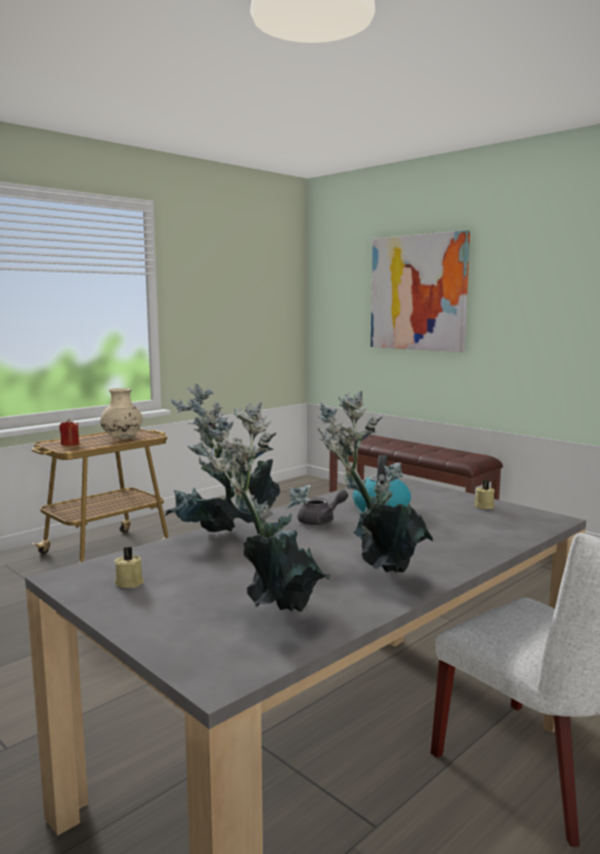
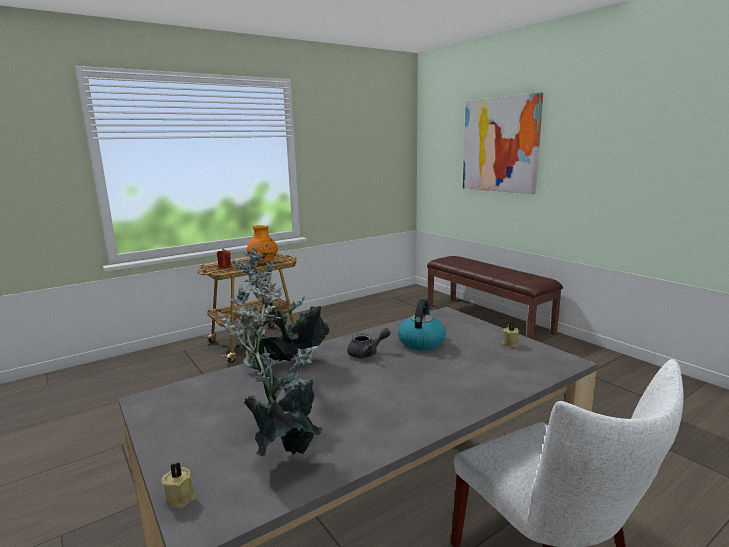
camera: 10 degrees right, 5 degrees up
beige vase [100,388,143,439] -> orange vase [247,225,278,263]
beige candle [114,547,144,588] -> beige candle moved to [161,462,196,508]
potted plant [317,391,433,572] -> none

